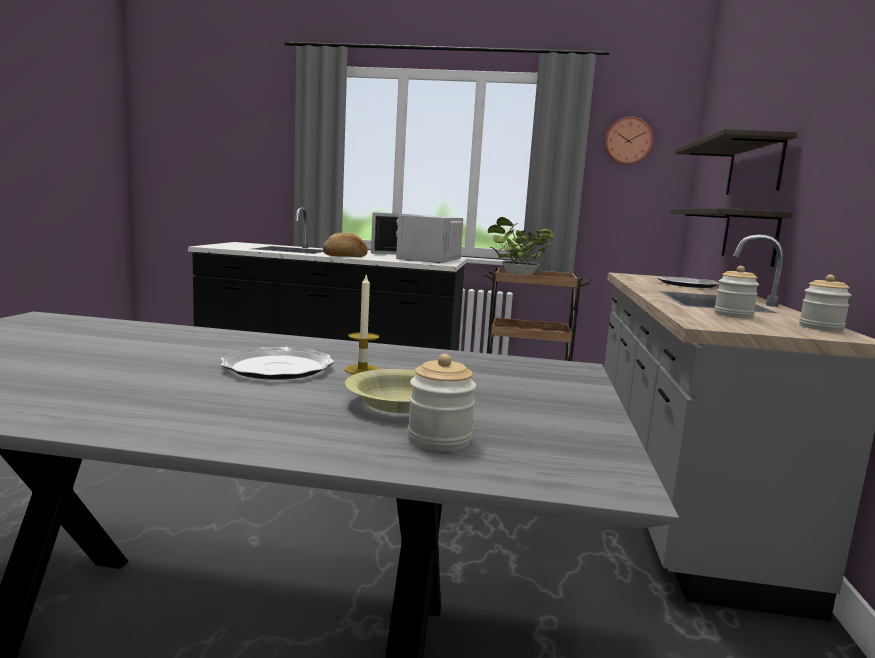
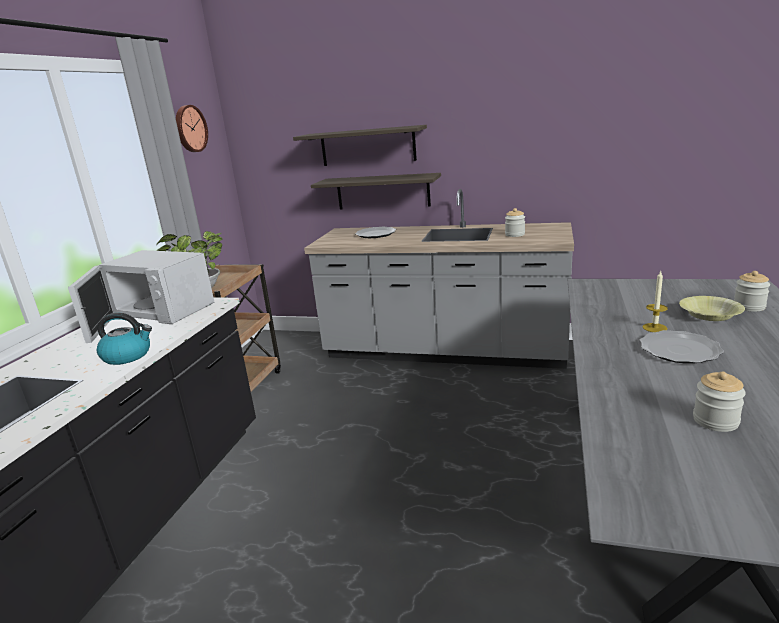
camera: 80 degrees left, 10 degrees up
bread [323,232,368,257] -> kettle [97,313,152,365]
jar [799,274,851,331] -> jar moved to [693,371,746,432]

